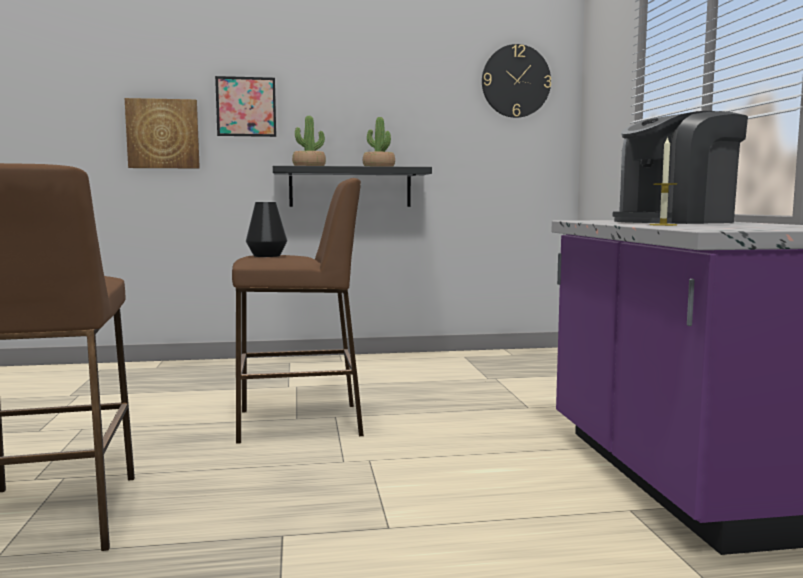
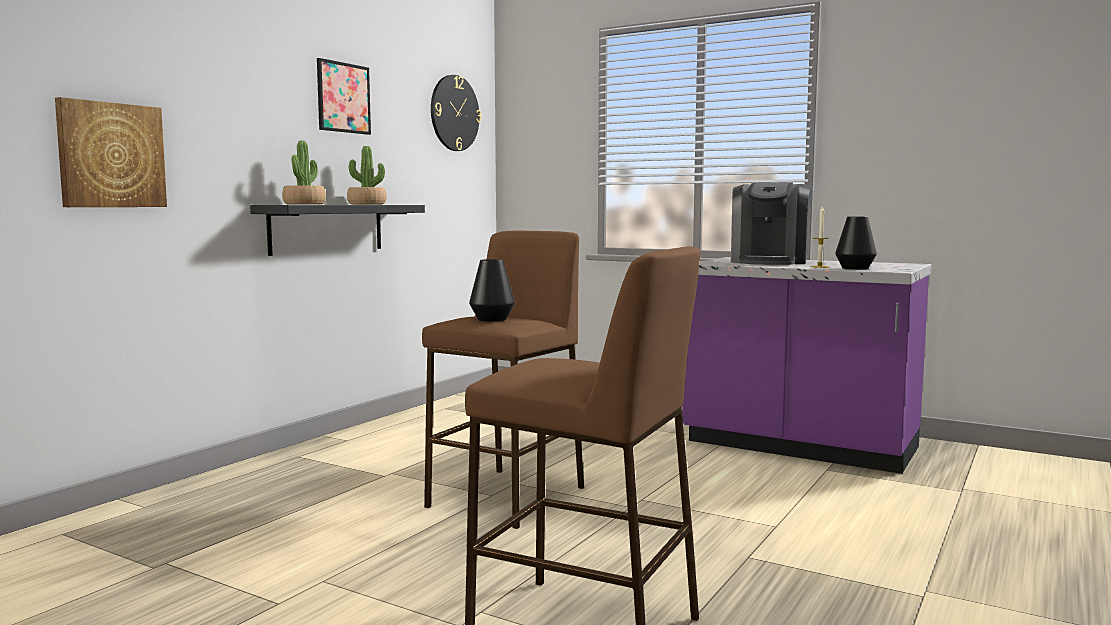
camera: 50 degrees left, 0 degrees up
picture [215,76,276,137] -> picture moved to [317,58,371,135]
none -> black vase [835,216,877,269]

